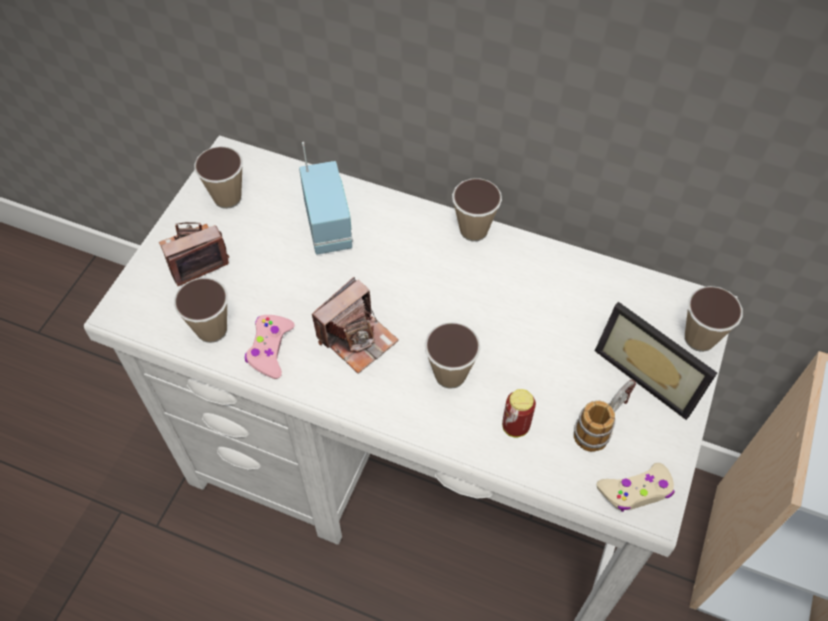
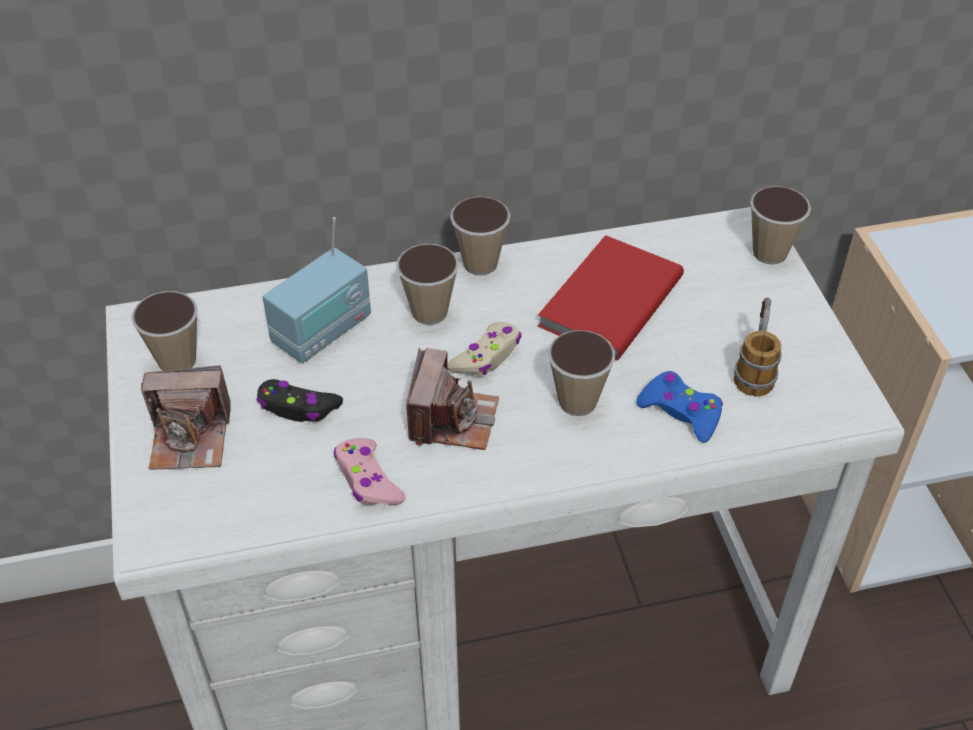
camera: 35 degrees left, 10 degrees down
camera [159,222,229,286] -> camera turned 120 degrees counterclockwise [141,366,231,470]
cup [174,277,228,343] -> cup moved to [396,244,459,325]
radio [299,142,353,254] -> radio turned 90 degrees clockwise [262,217,371,363]
can [502,389,536,438] -> blue game controller [636,371,723,443]
picture frame [595,302,717,420] -> none
beige game controller [596,463,675,512] -> beige game controller moved to [447,322,522,376]
none -> black game controller [256,379,343,422]
none -> red book [537,235,684,361]

